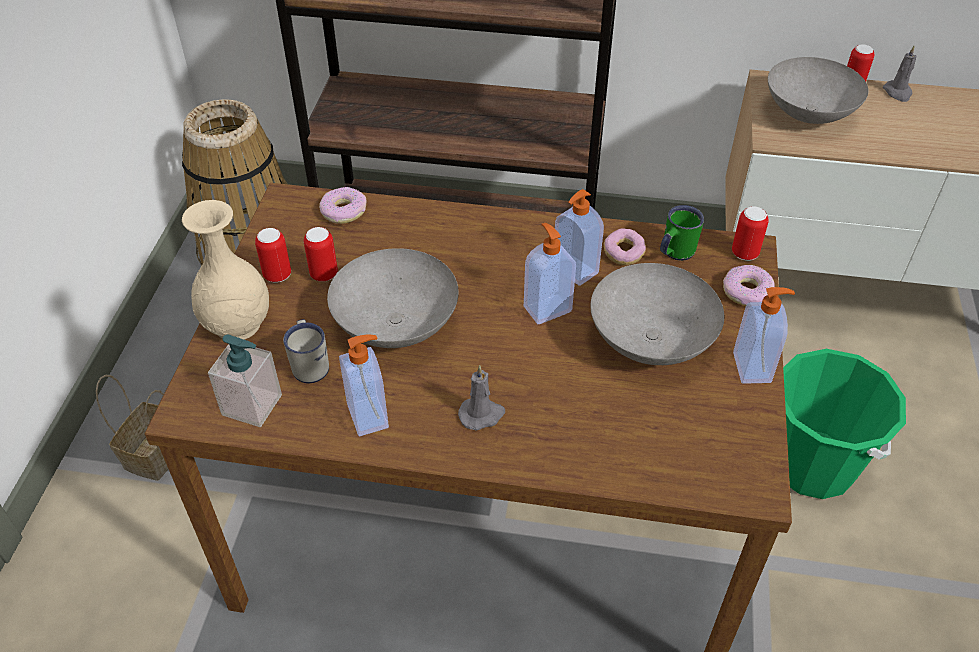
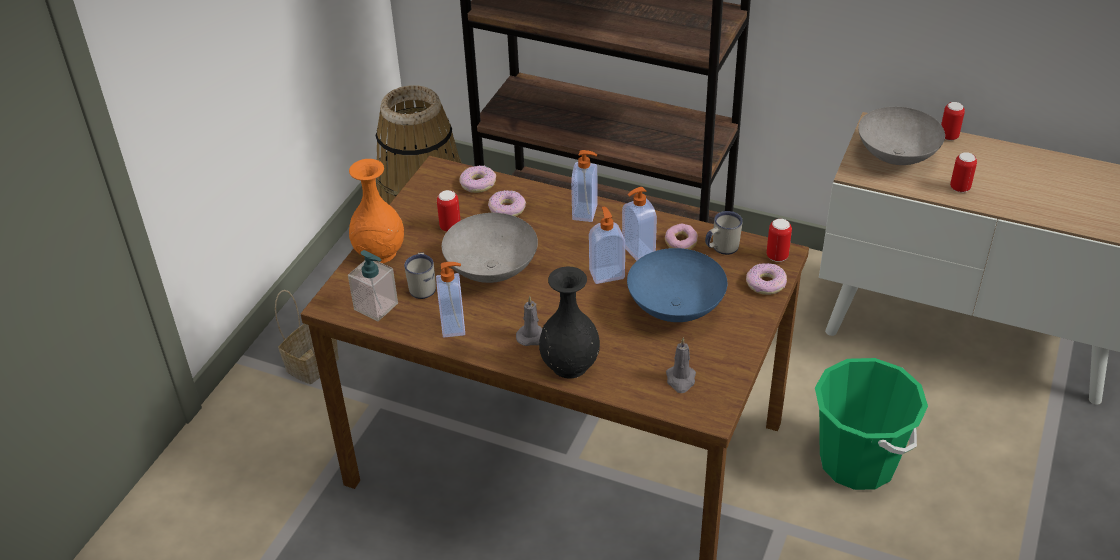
camera: 15 degrees right, 5 degrees down
beige vase [182,200,269,340] -> orange vase [349,159,404,264]
can [255,228,291,283] -> can moved to [950,152,977,192]
grey bowl [590,263,724,365] -> blue bowl [627,248,727,322]
green mug [660,205,704,261] -> white mug [705,211,743,255]
soap dispenser [733,287,795,384] -> soap dispenser moved to [571,150,598,222]
grey candle [883,46,916,102] -> grey candle moved to [666,337,696,393]
none -> donut [488,190,526,217]
none -> black vase [539,266,600,379]

